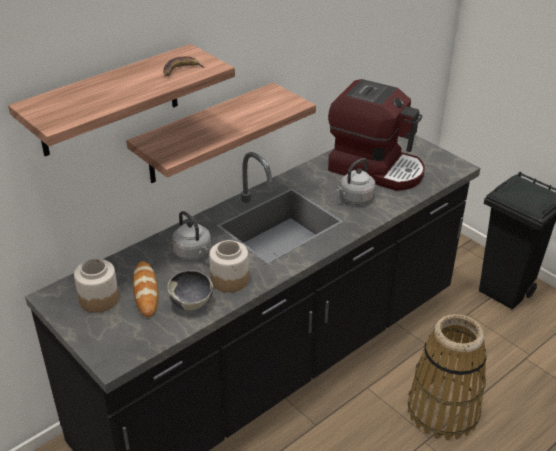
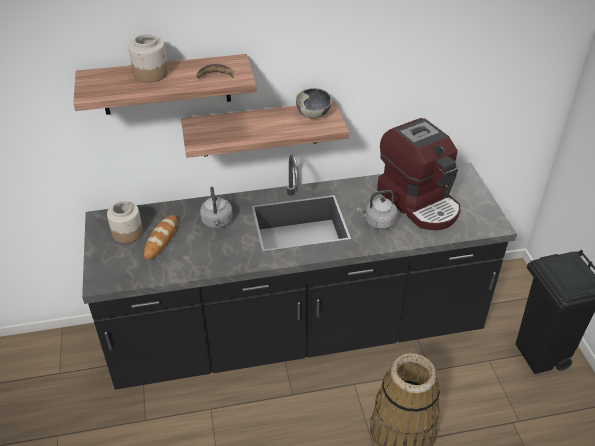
camera: 30 degrees right, 5 degrees up
bowl [167,270,213,310] -> bowl moved to [296,88,332,118]
jar [209,240,249,292] -> jar moved to [128,34,168,83]

